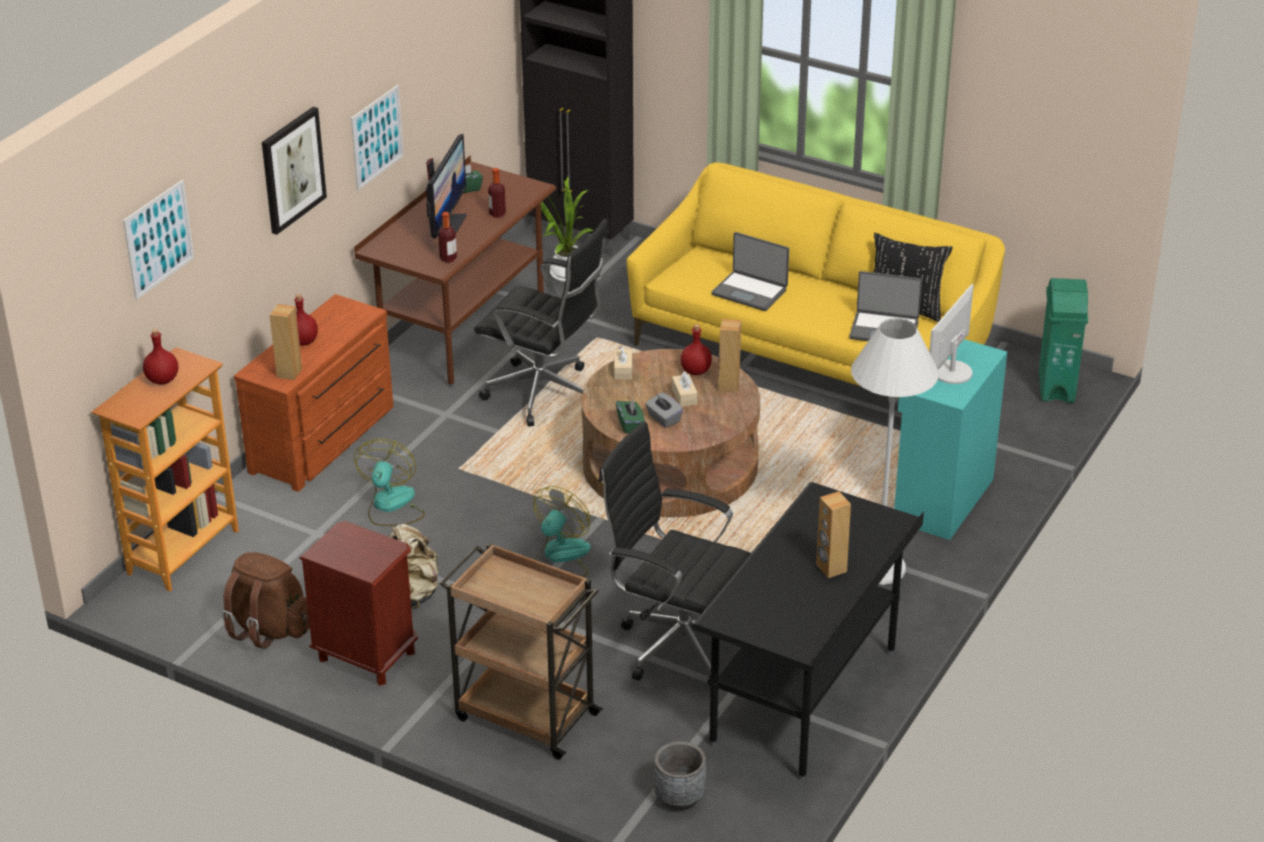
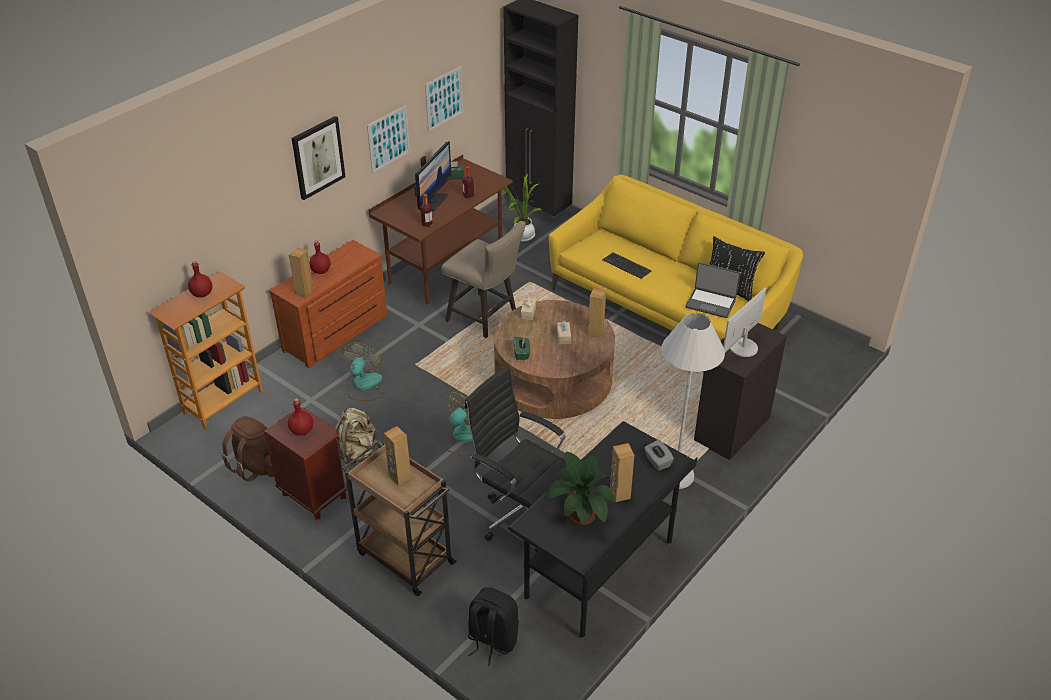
camera: 10 degrees right, 5 degrees up
picture [123,180,194,300] -> picture moved to [425,66,463,132]
black office chair [474,219,609,426] -> beige stool [441,221,526,338]
grey tissue box [645,392,683,428] -> grey tissue box moved to [644,440,674,471]
grey planter [654,741,706,810] -> black backpack [468,587,519,665]
red bottle [681,324,712,375] -> red bottle moved to [288,398,313,436]
laptop [711,232,789,311] -> keyboard [603,252,652,279]
turquoise cabinet [894,339,1007,540] -> black cabinet [694,323,787,460]
green trash can [1039,278,1088,403] -> none
none -> brown speaker [384,426,411,486]
none -> potted plant [544,452,615,525]

